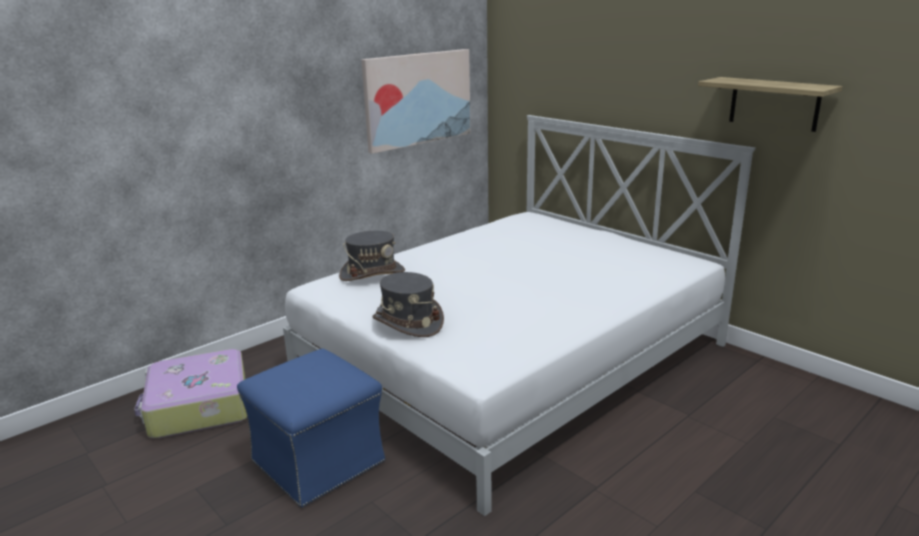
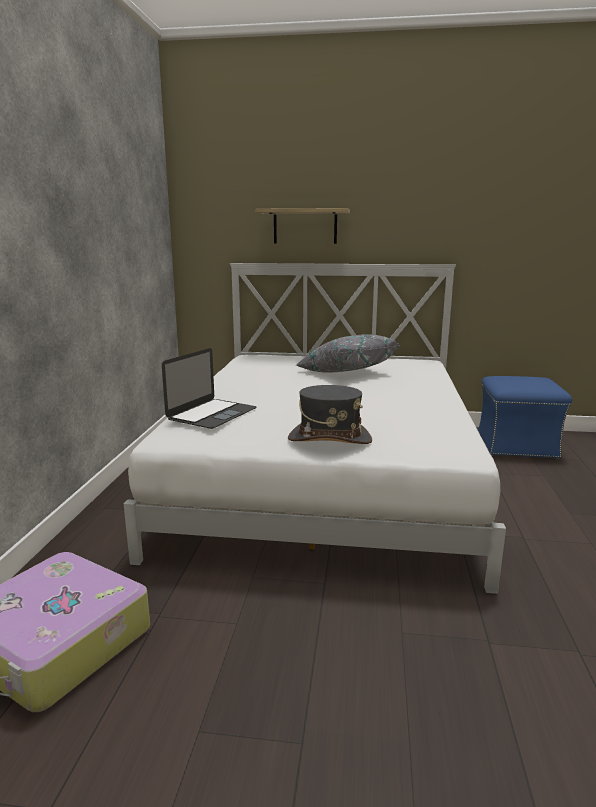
camera: 40 degrees left, 5 degrees down
blue ottoman [237,349,385,507] -> blue ottoman moved to [478,376,572,459]
grey hat [339,231,405,281] -> laptop [162,348,256,429]
picture [362,49,471,154] -> none
shelf [698,77,843,132] -> shelf moved to [255,208,350,244]
none -> grey pillow [295,334,400,373]

